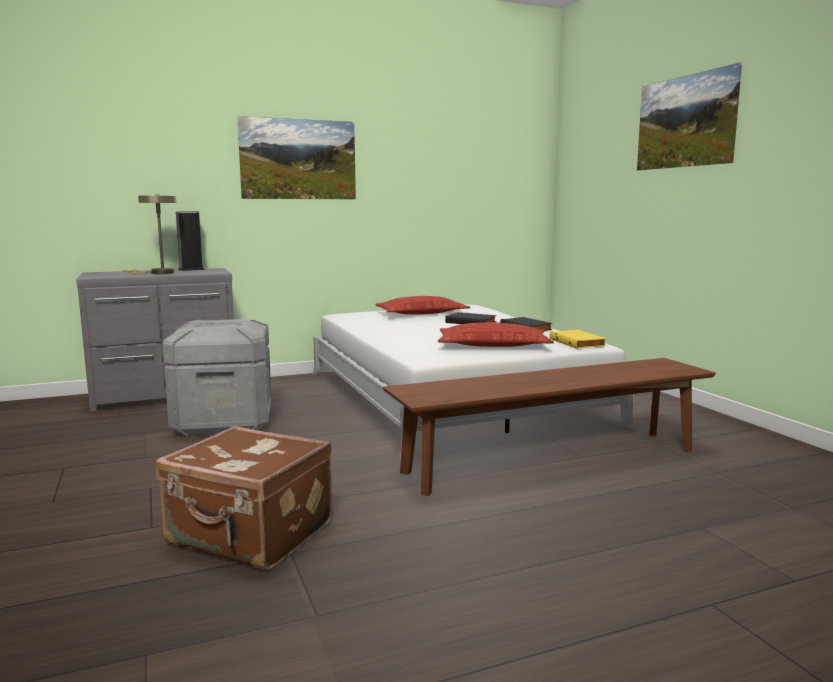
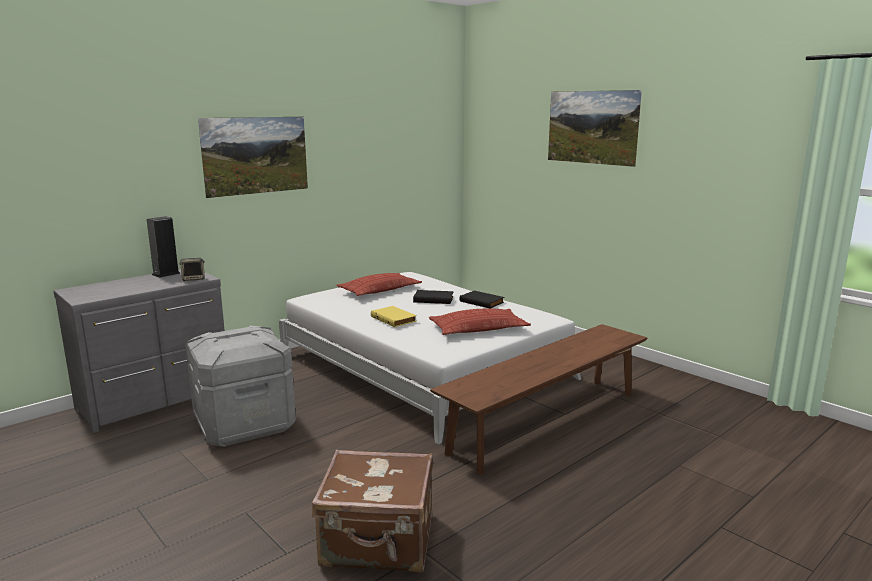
camera: 20 degrees left, 5 degrees up
beige table lamp [123,194,177,274] -> none
yellow book [550,330,607,349] -> yellow book moved to [371,306,417,327]
none -> speaker [179,258,205,281]

